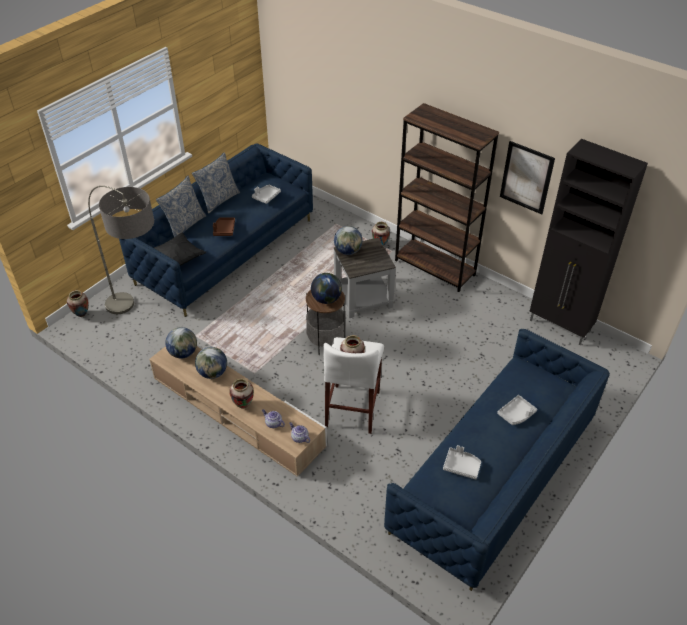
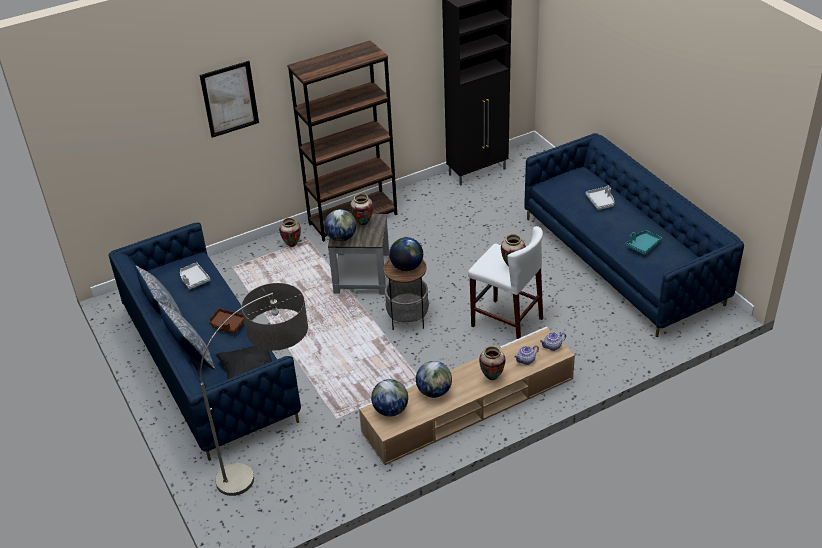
camera: 65 degrees left, 5 degrees down
vase [67,290,89,317] -> vase moved to [350,194,373,226]
grey tray [443,445,481,480] -> turquoise tray [626,230,662,255]
picture [500,141,555,214] -> picture moved to [200,61,259,138]

